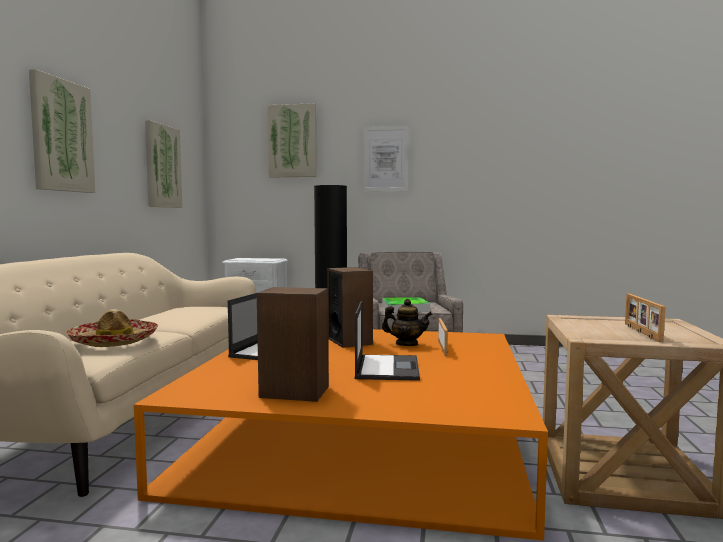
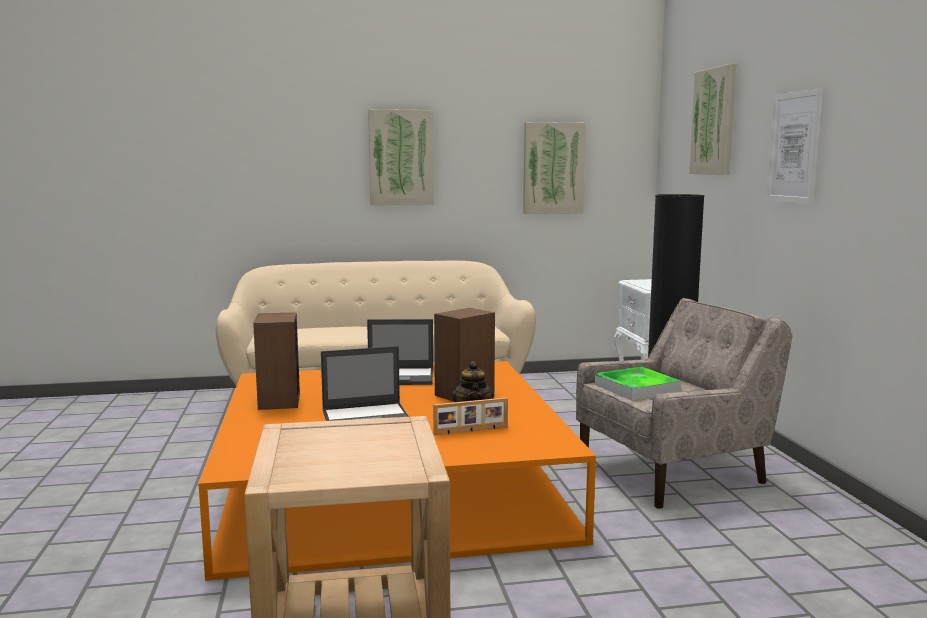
camera: 70 degrees right, 5 degrees up
hat [66,309,158,347] -> none
picture frame [625,294,666,342] -> none

